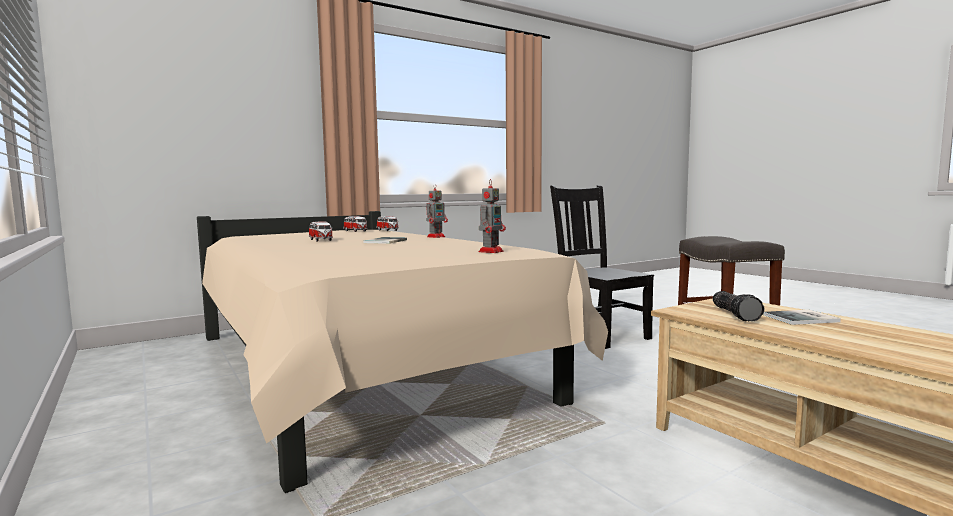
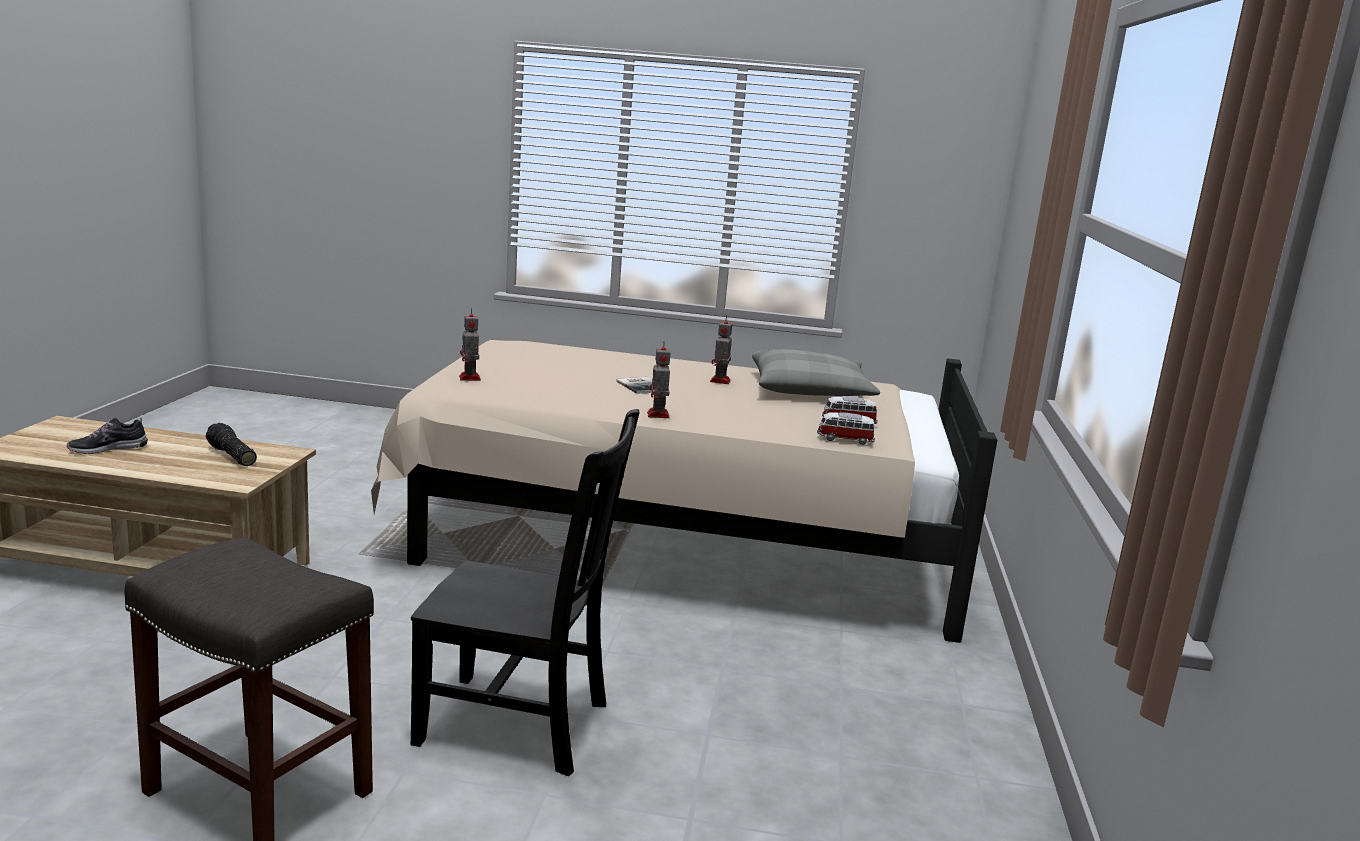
camera: 130 degrees right, 10 degrees up
toy car [309,221,333,241] -> toy robot [710,315,732,384]
book [764,310,841,325] -> none
none -> shoe [67,417,148,454]
none -> grey pillow [752,349,880,396]

